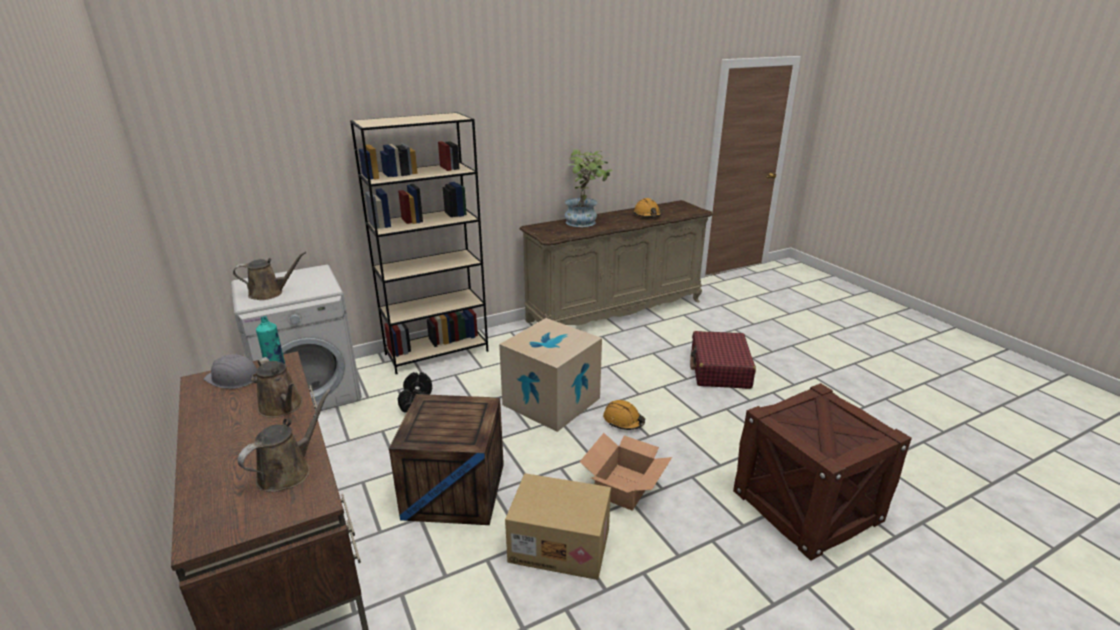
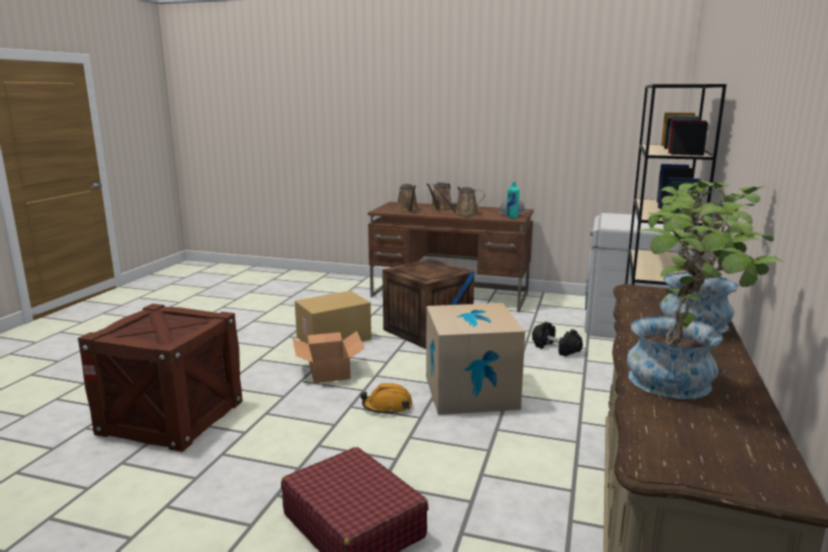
camera: 135 degrees right, 10 degrees down
brown watering can [233,252,306,300] -> brown watering can moved to [426,182,452,211]
orange hard hat [633,198,661,217] -> potted plant [627,197,784,399]

